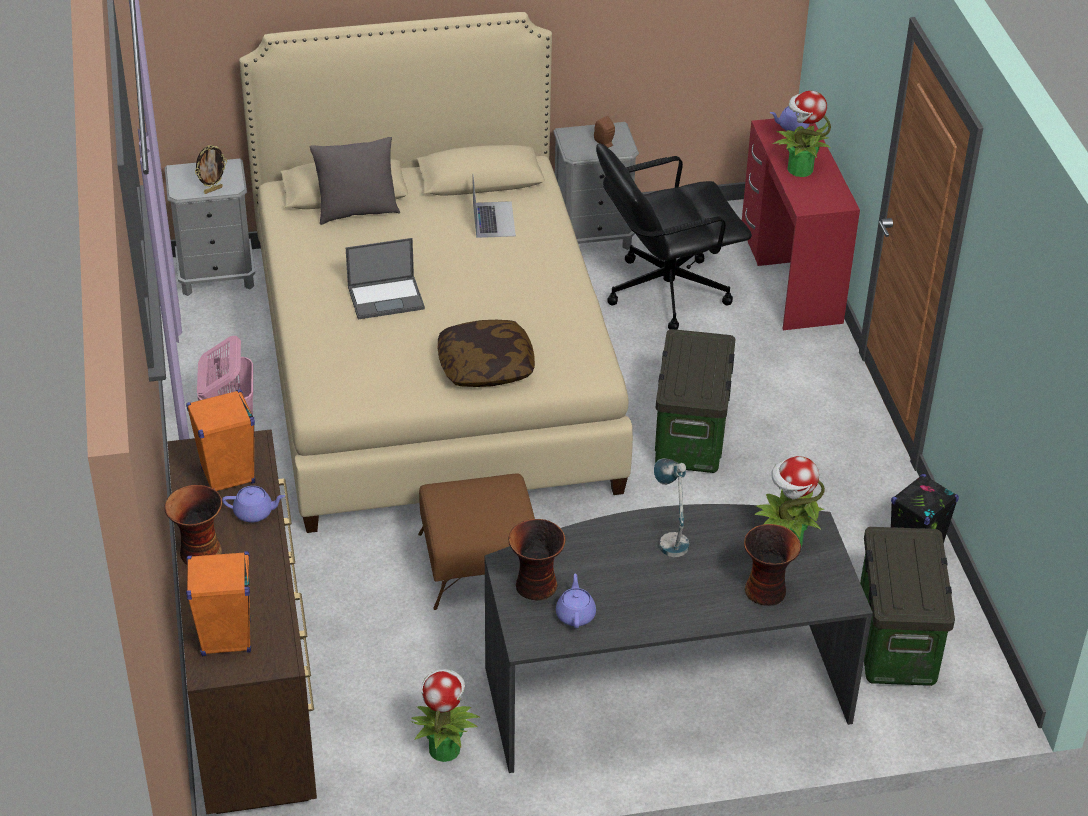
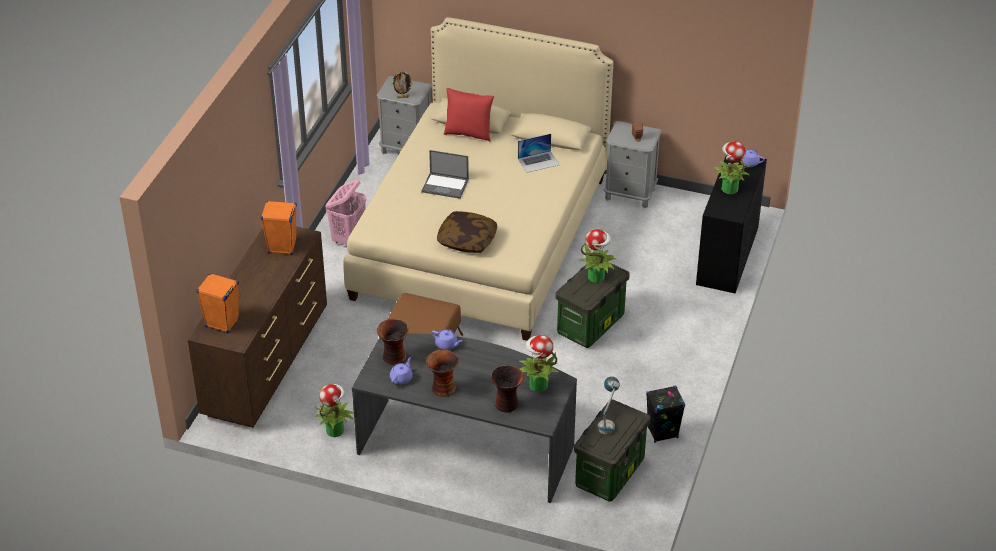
camera: 30 degrees right, 0 degrees up
vase [164,485,222,564] -> vase moved to [426,350,459,397]
purple teapot [222,486,285,523] -> purple teapot moved to [432,329,463,350]
grey pillow [309,137,400,225] -> red pillow [444,88,494,142]
laptop [473,176,516,238] -> laptop turned 45 degrees clockwise [518,134,559,173]
black office chair [596,143,752,330] -> none
table lamp [654,458,689,557] -> table lamp moved to [598,376,620,434]
red desk [742,119,860,330] -> black desk [696,155,767,294]
none -> potted plant [579,229,617,283]

